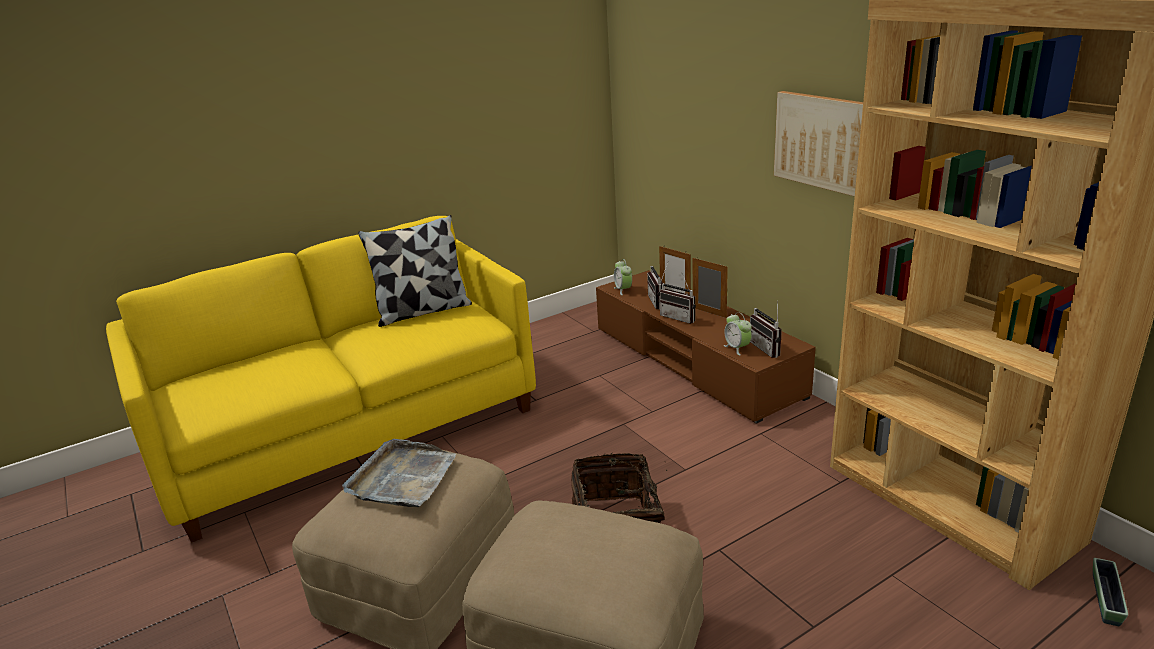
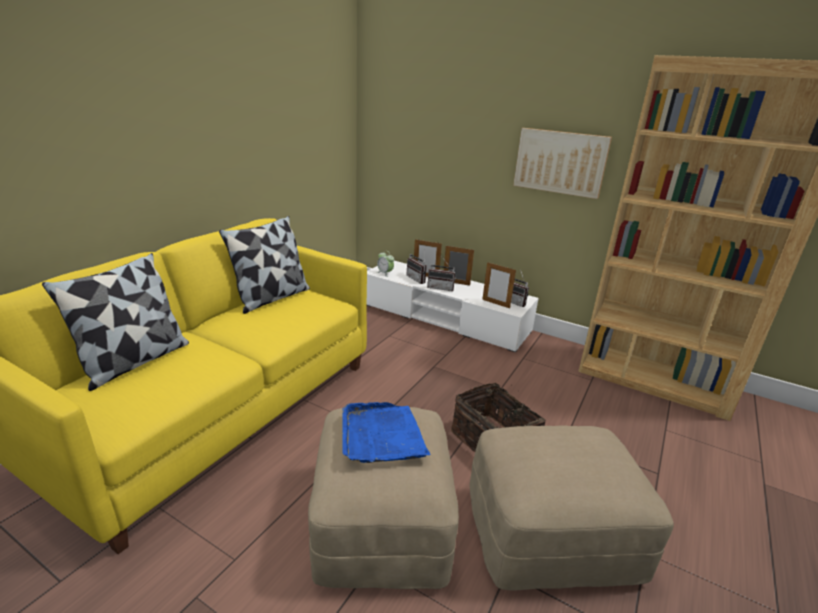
camera: 30 degrees left, 0 degrees up
grey tray [342,439,456,507] -> blue tray [342,402,430,463]
brown tv stand [596,270,816,424] -> white tv stand [367,261,539,352]
alarm clock [724,312,752,355] -> picture frame [482,262,516,308]
planter [1093,558,1128,626] -> none
none -> pillow [42,253,189,391]

